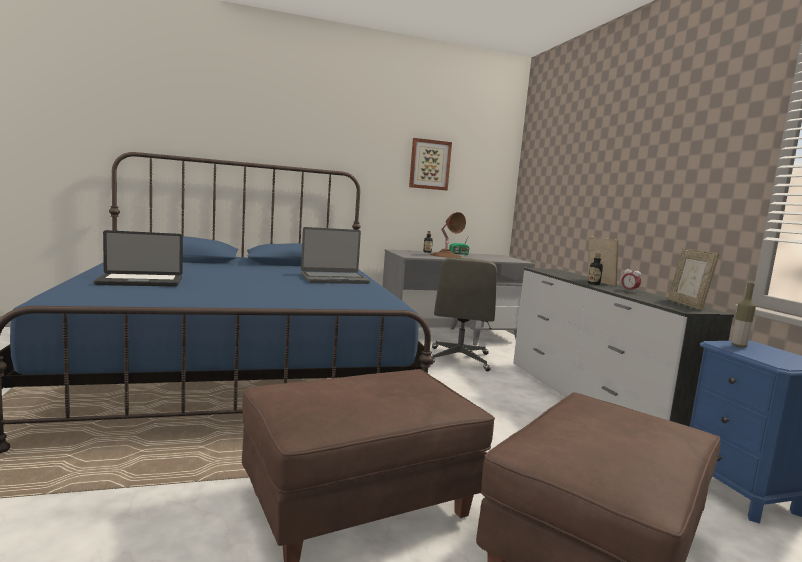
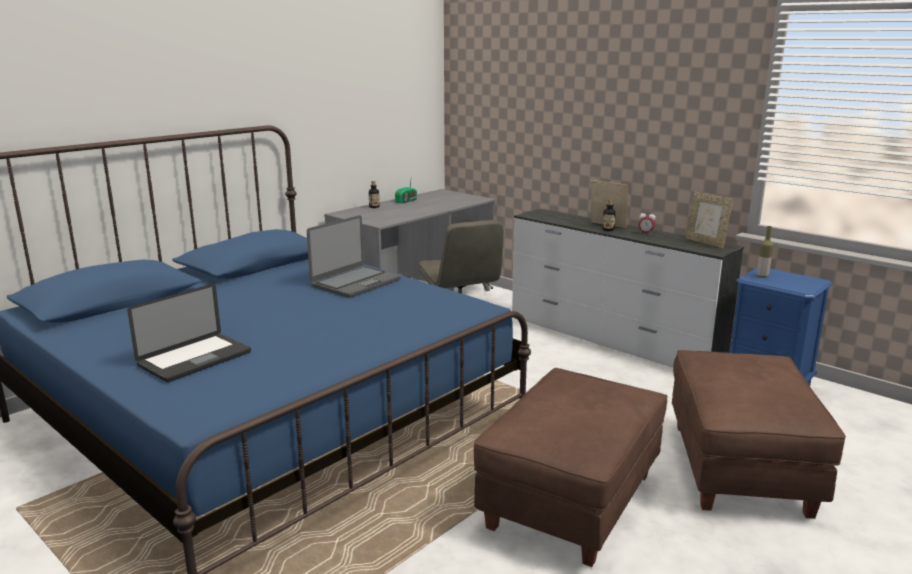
camera: 30 degrees left, 10 degrees up
picture [409,138,452,190] -> none
brown table lamp [429,212,466,258] -> none

